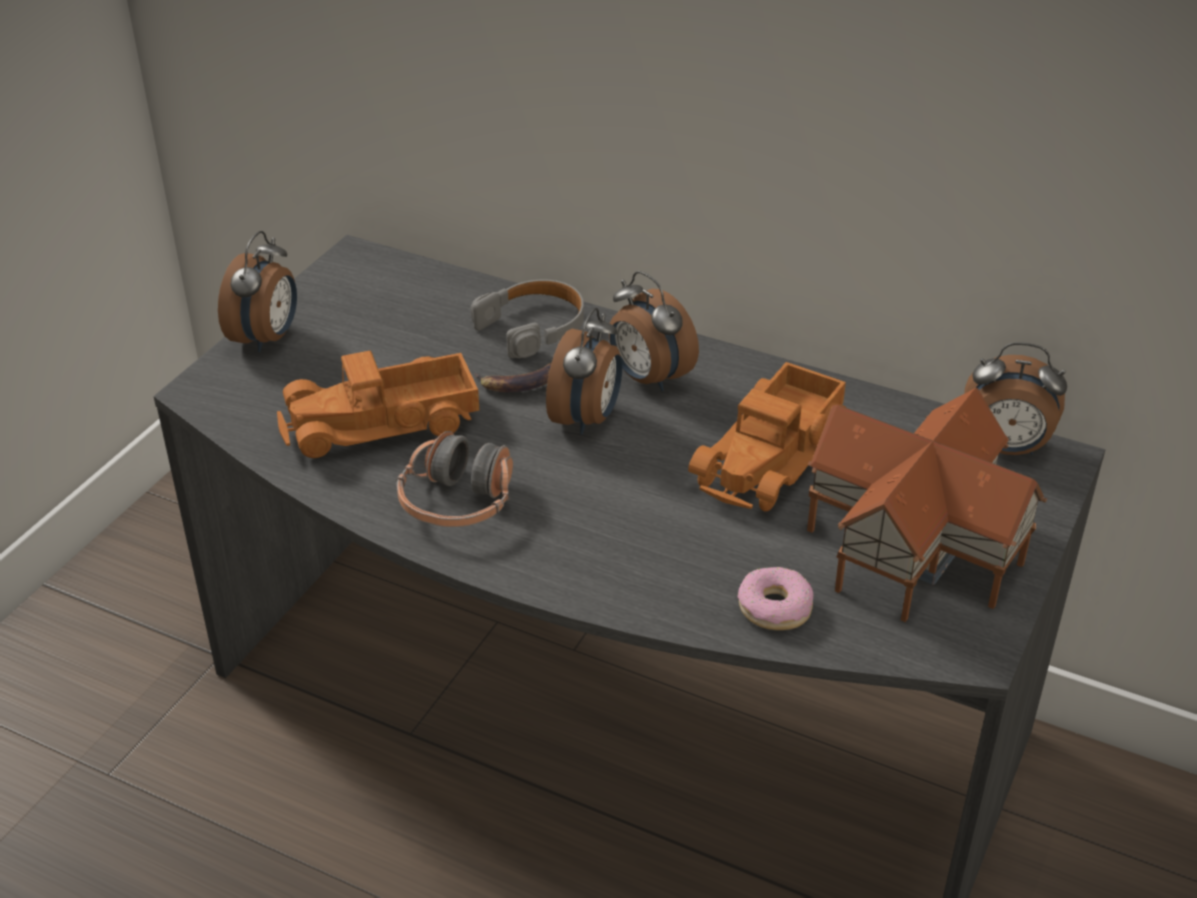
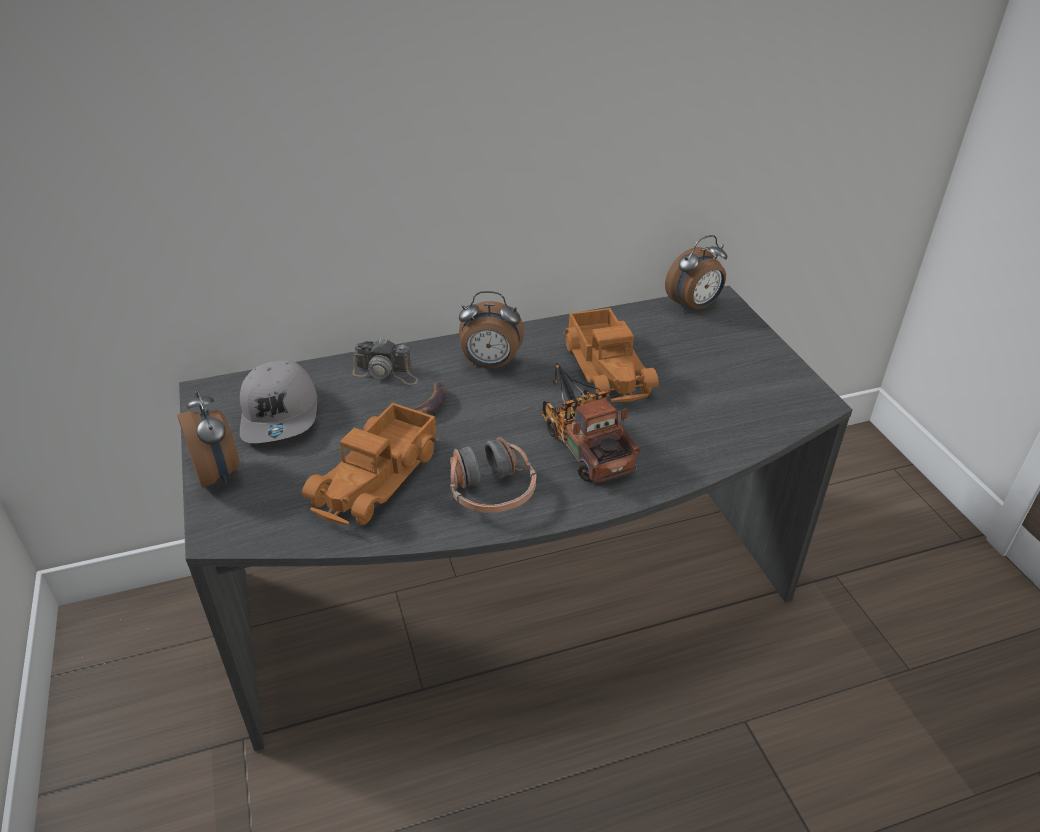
camera: 45 degrees left, 0 degrees up
grey headphones [470,279,584,358] -> camera [352,339,418,385]
alarm clock [546,308,622,435] -> none
donut [738,567,813,630] -> none
toy house [807,388,1047,622] -> none
none -> grey cap [240,361,317,443]
none -> toy truck [541,363,640,483]

